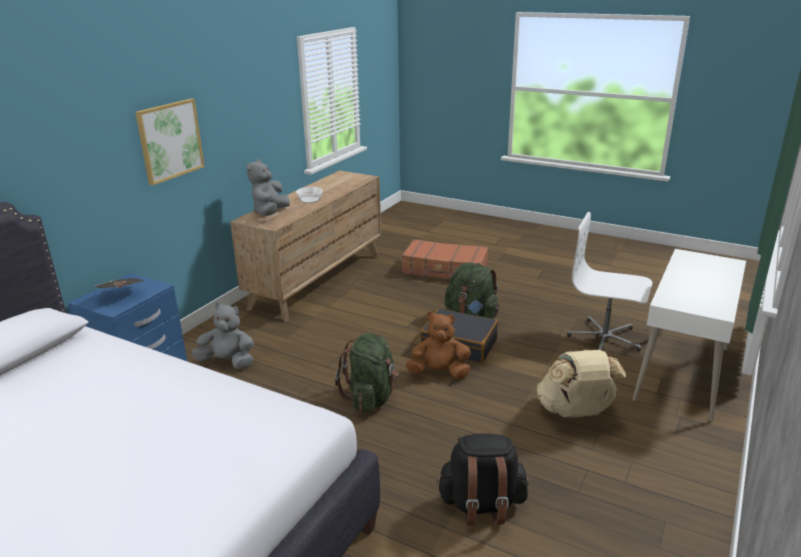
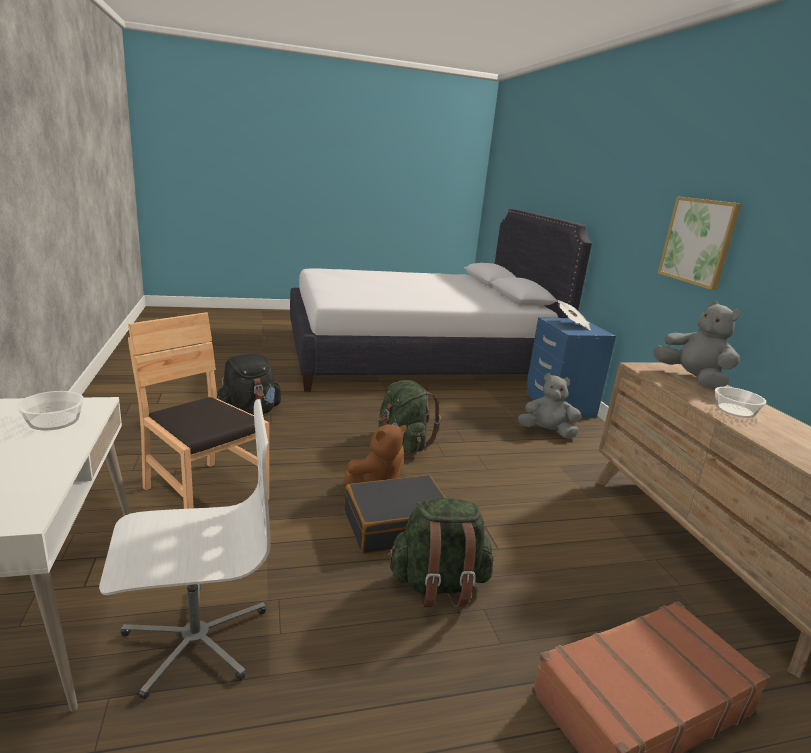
camera: 135 degrees right, 5 degrees down
grey plush toy [192,302,254,369] -> grey plush toy turned 135 degrees counterclockwise [518,373,581,439]
beige backpack [537,349,626,417] -> brown chair [128,312,269,509]
none -> bowl [17,391,84,430]

